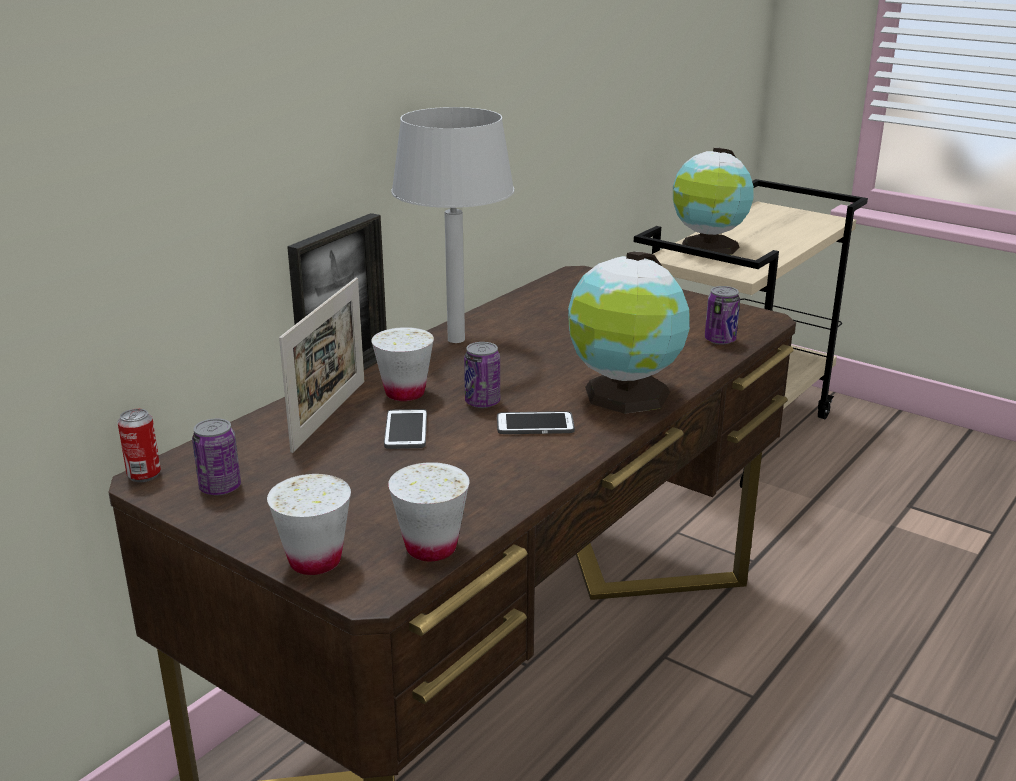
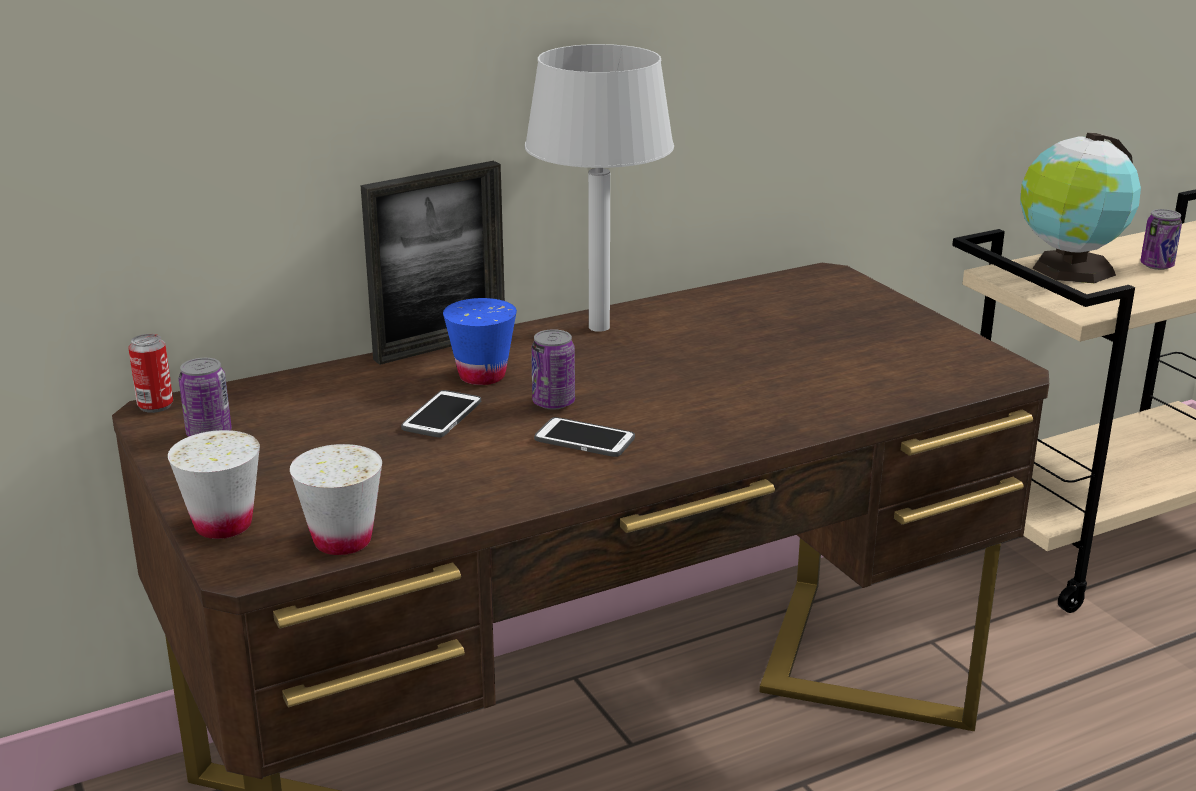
camera: 25 degrees right, 0 degrees up
picture frame [279,278,365,453] -> none
white cup [371,327,434,401] -> blue cup [443,298,517,385]
globe [568,251,690,414] -> none
can [705,286,740,345] -> can moved to [1140,209,1182,270]

